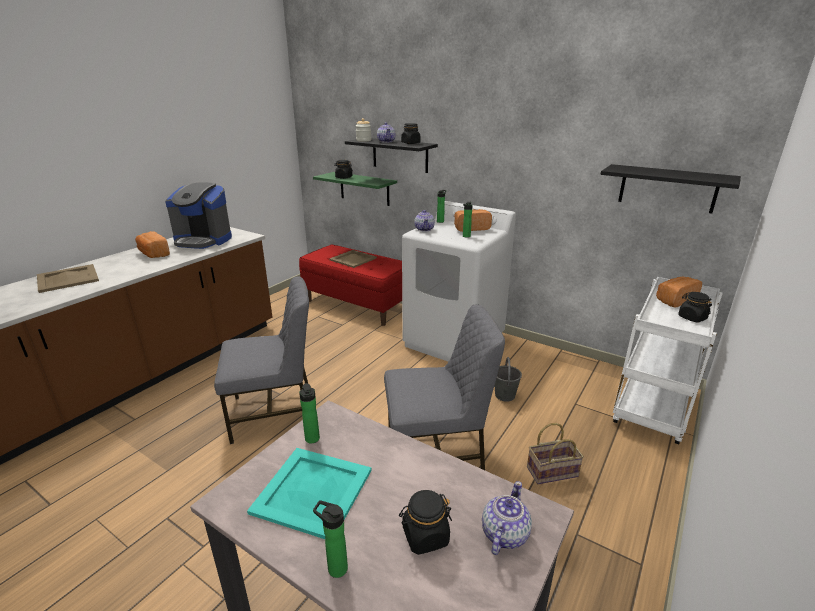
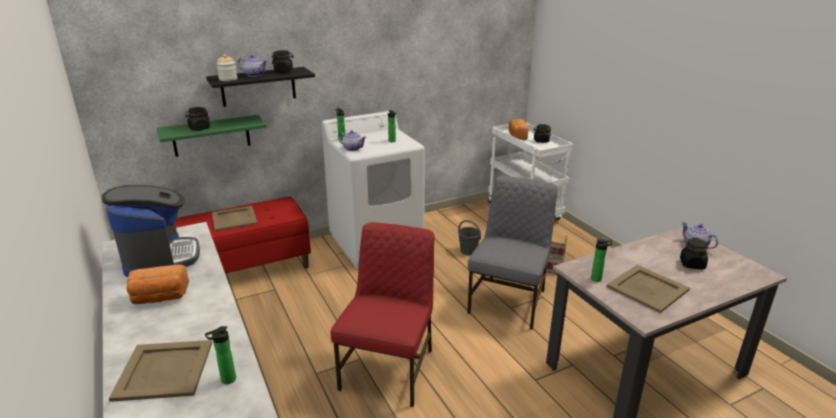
camera: 60 degrees left, 0 degrees up
coffee machine [165,182,232,249] -> coffee machine turned 60 degrees counterclockwise [102,185,200,278]
grey chair [214,276,309,444] -> red chair [331,222,435,407]
turquoise tray [247,448,372,539] -> beige tray [607,265,690,313]
bottle [313,500,348,578] -> bottle moved to [205,326,236,384]
bread [454,209,492,232] -> none
black shelf [600,164,741,213] -> none

